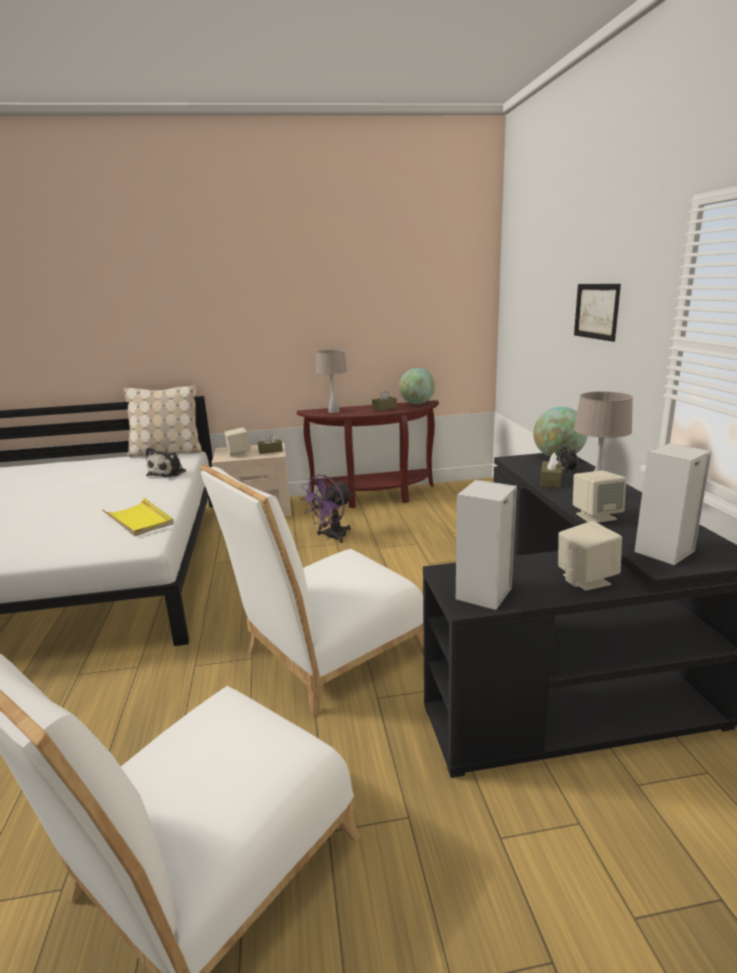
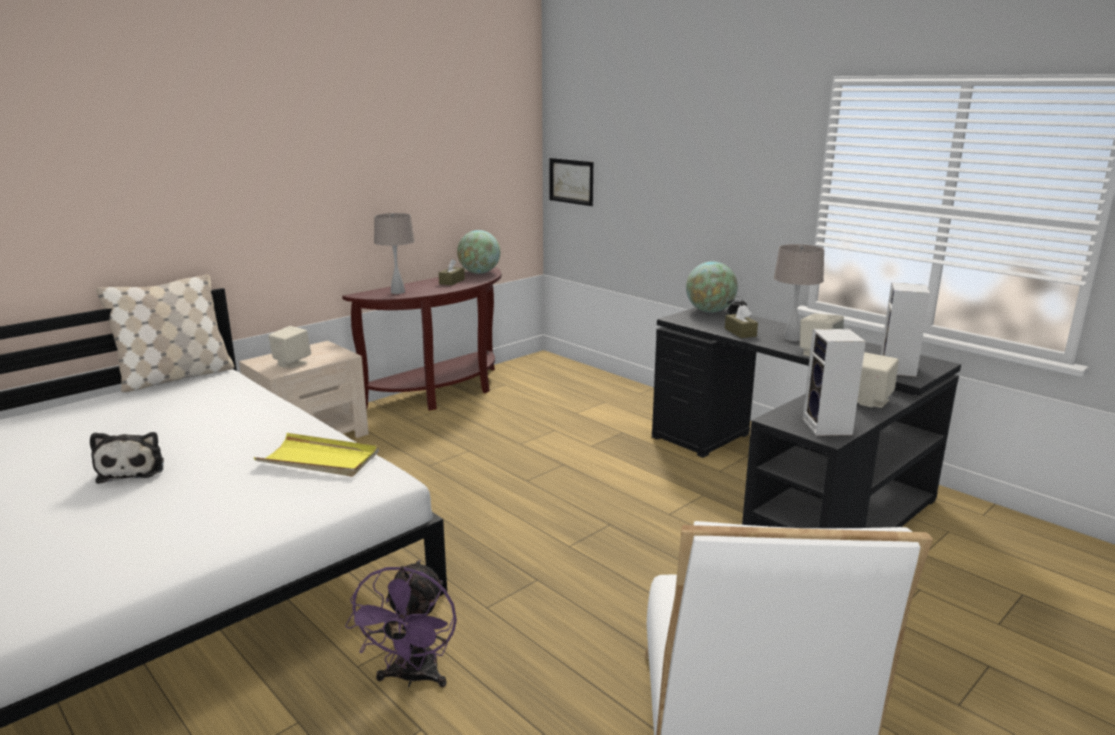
camera: 35 degrees left, 0 degrees up
plush toy [146,448,186,478] -> plush toy moved to [90,432,164,484]
white chair [200,465,424,717] -> none
brown tissue box [258,433,283,454] -> none
purple fan [300,475,353,543] -> purple fan moved to [345,560,457,688]
picture [574,284,621,342] -> picture moved to [549,158,593,206]

